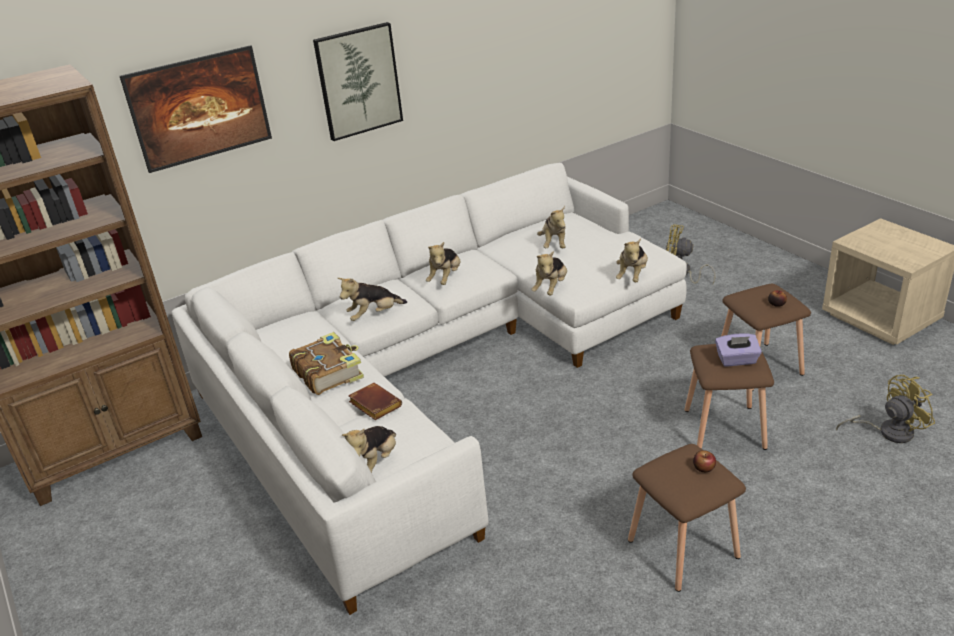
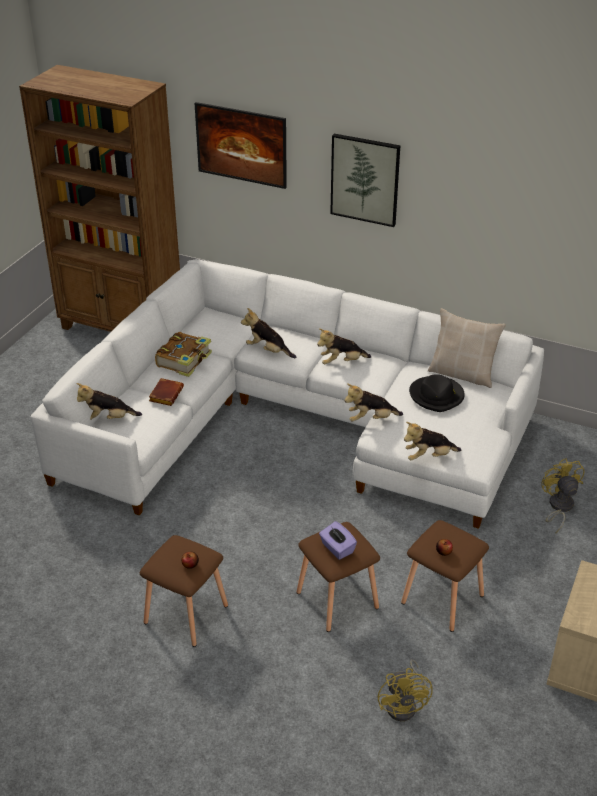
camera: 55 degrees right, 5 degrees up
plush toy [537,206,566,248] -> black hat [409,374,465,412]
yellow fan [836,375,935,443] -> yellow fan turned 45 degrees clockwise [378,659,433,721]
none -> beige pillow [428,308,506,388]

